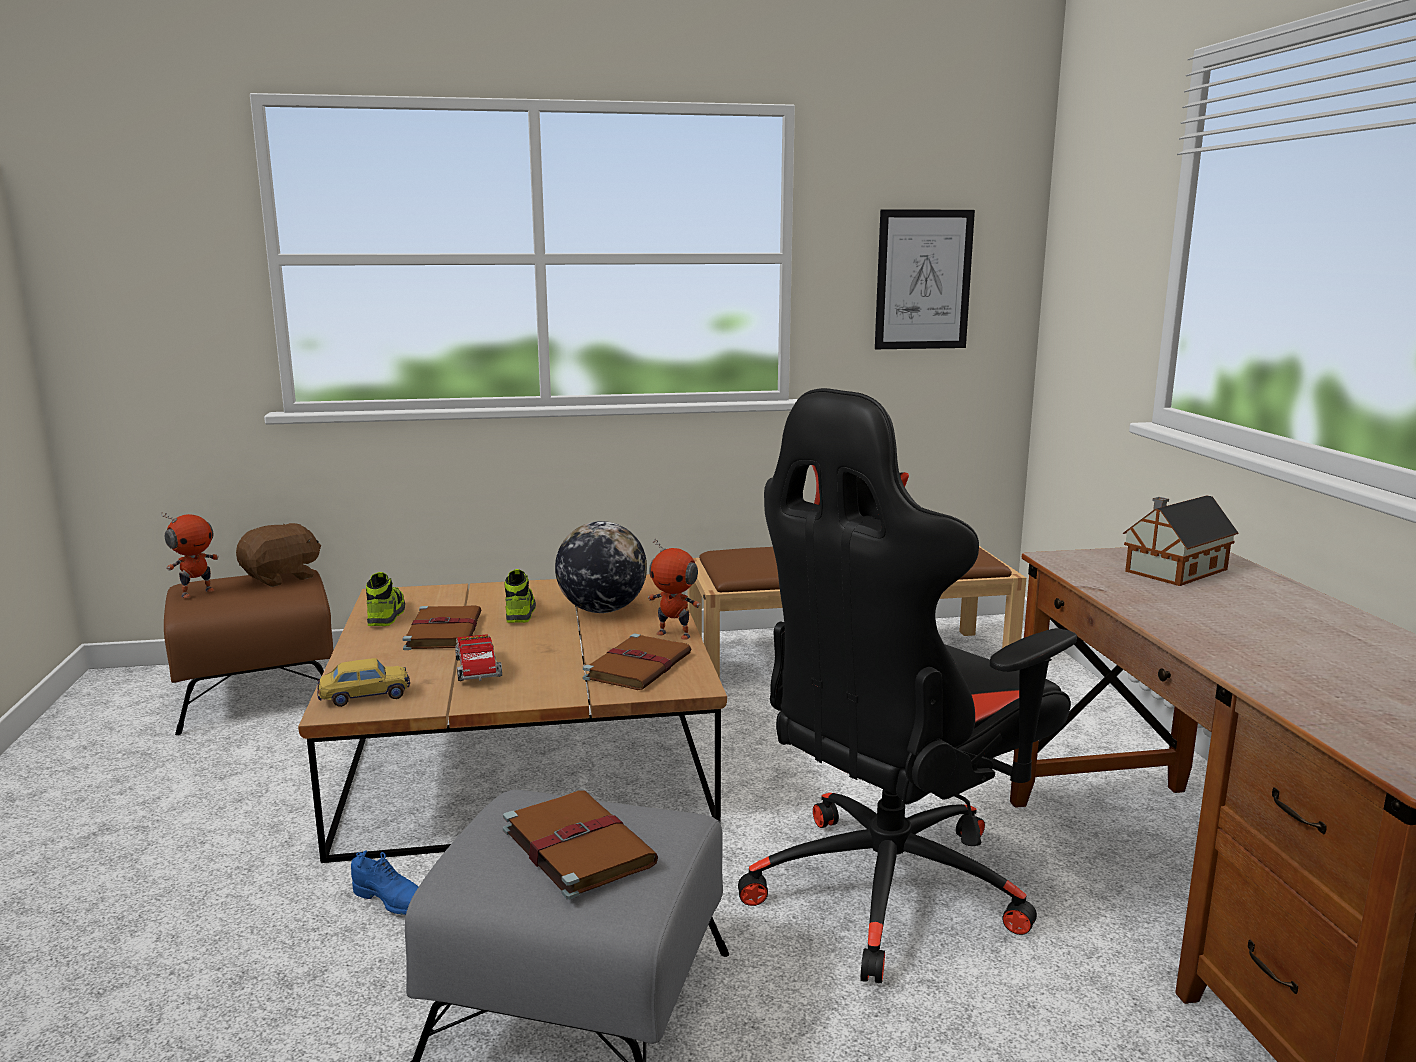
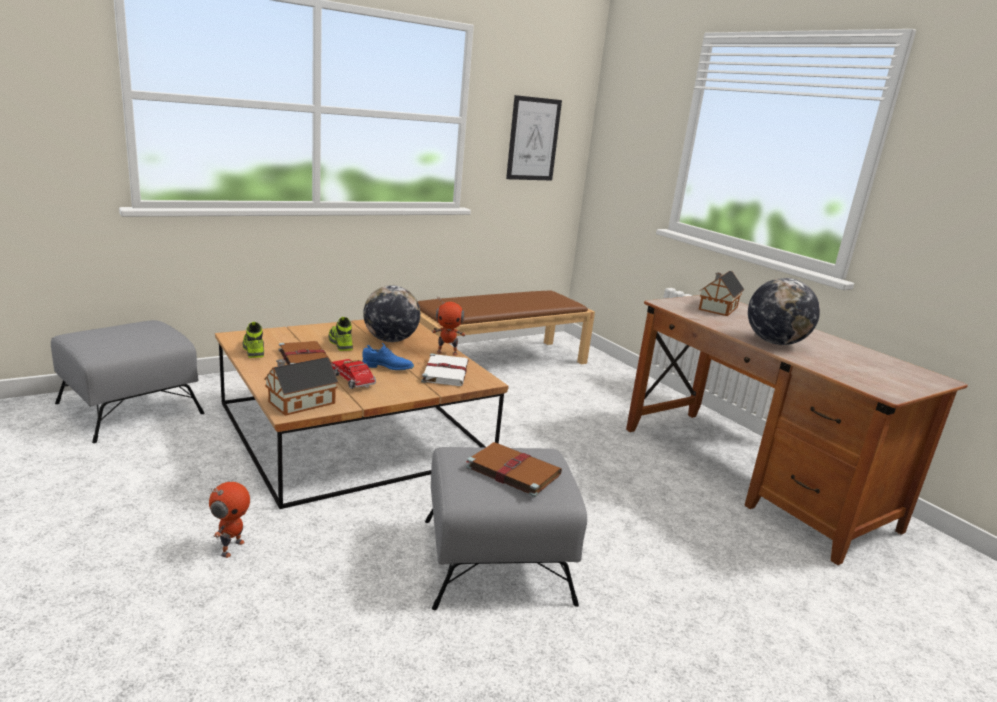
camera: 25 degrees left, 5 degrees up
toy robot [161,512,219,598] -> toy robot moved to [209,482,250,558]
brown ottoman [164,569,334,735] -> grey ottoman [51,320,205,443]
brown plush toy [236,523,321,587] -> none
toy car [317,658,410,707] -> toy house [264,357,338,416]
blue shoe [351,850,418,915] -> blue shoe moved to [362,343,414,370]
brown book [583,634,691,690] -> white book [421,353,469,386]
black office chair [738,388,1077,983] -> none
none -> globe [748,278,820,345]

